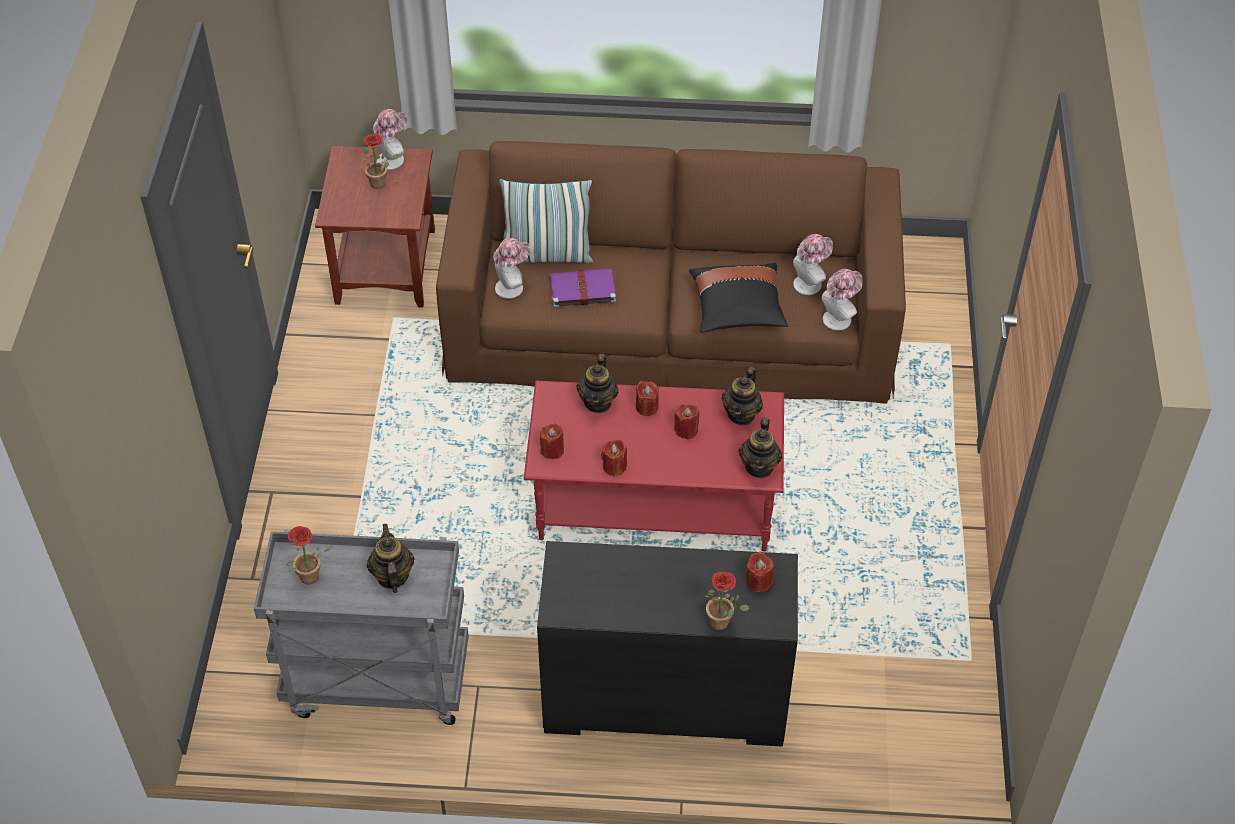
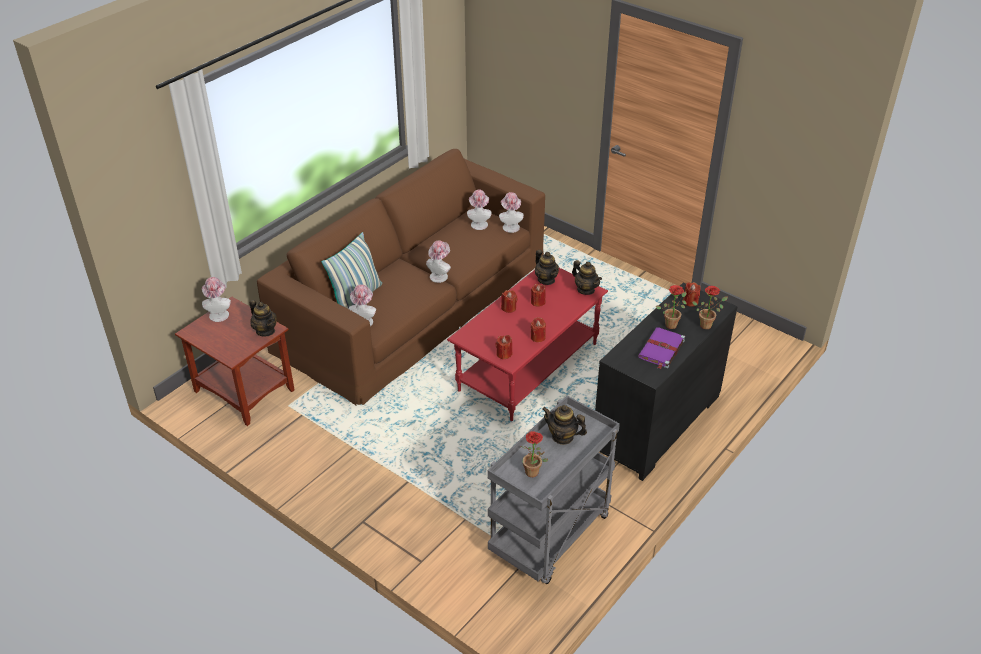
camera: 55 degrees left, 10 degrees down
potted plant [362,134,399,189] -> potted plant moved to [655,285,687,329]
purple book [547,268,616,308] -> purple book moved to [638,327,685,369]
teapot [576,354,618,413] -> teapot moved to [249,300,277,337]
black pillow [689,263,788,333] -> none
none -> hat [426,240,451,283]

